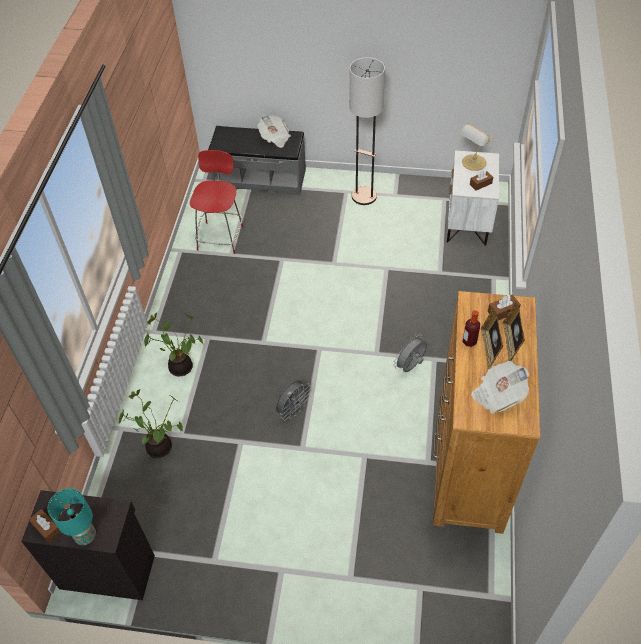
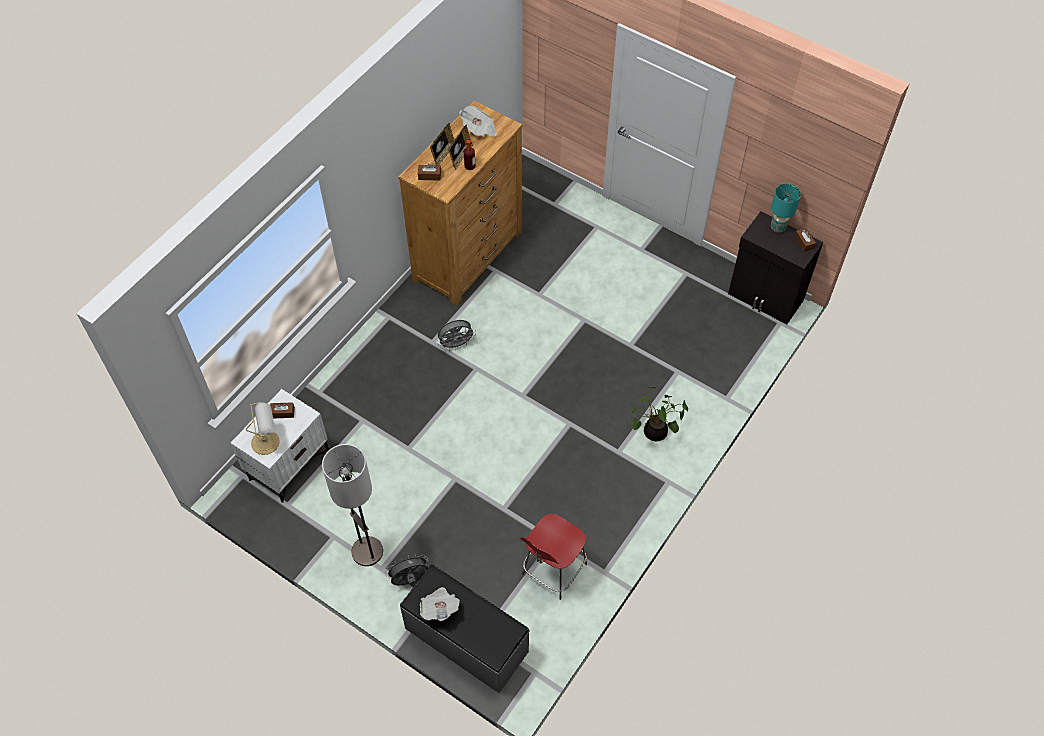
camera: 155 degrees left, 5 degrees up
potted plant [118,389,183,458] -> none
grey fan [276,381,312,420] -> grey fan moved to [385,554,429,585]

